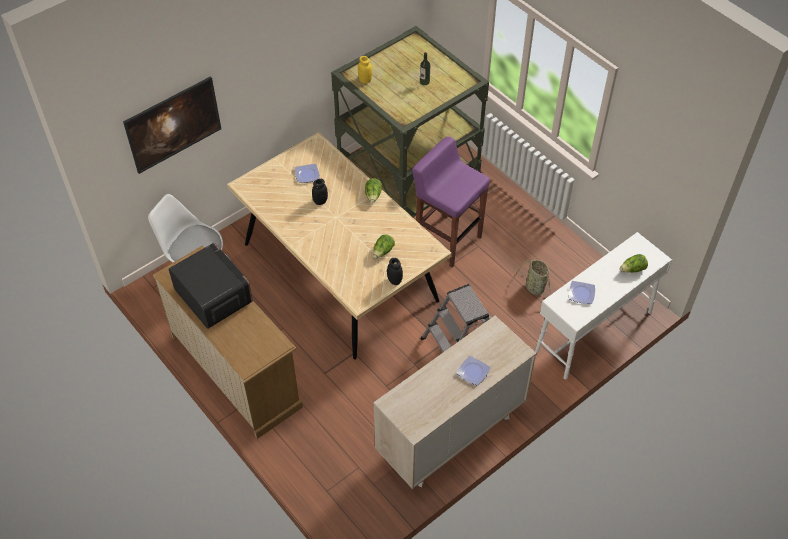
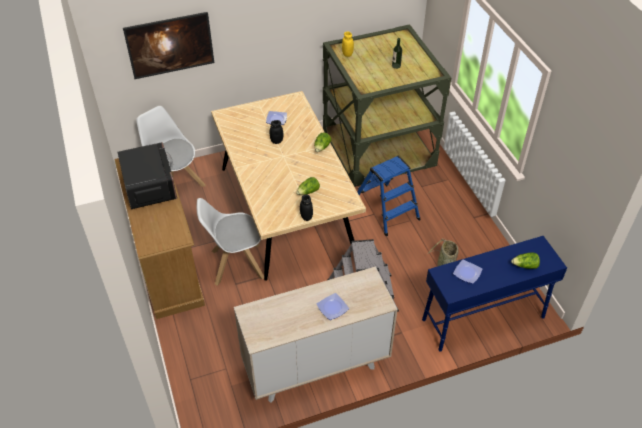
camera: 20 degrees right, 5 degrees down
purple stool [412,136,490,268] -> blue step ladder [357,155,421,237]
white console table [535,232,672,379] -> blue console table [422,236,567,352]
none -> chair [196,198,264,286]

